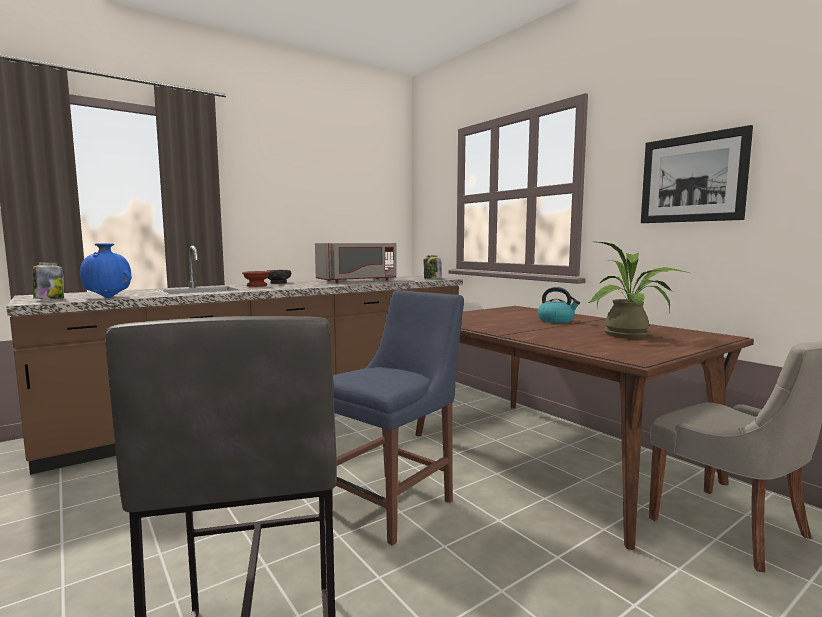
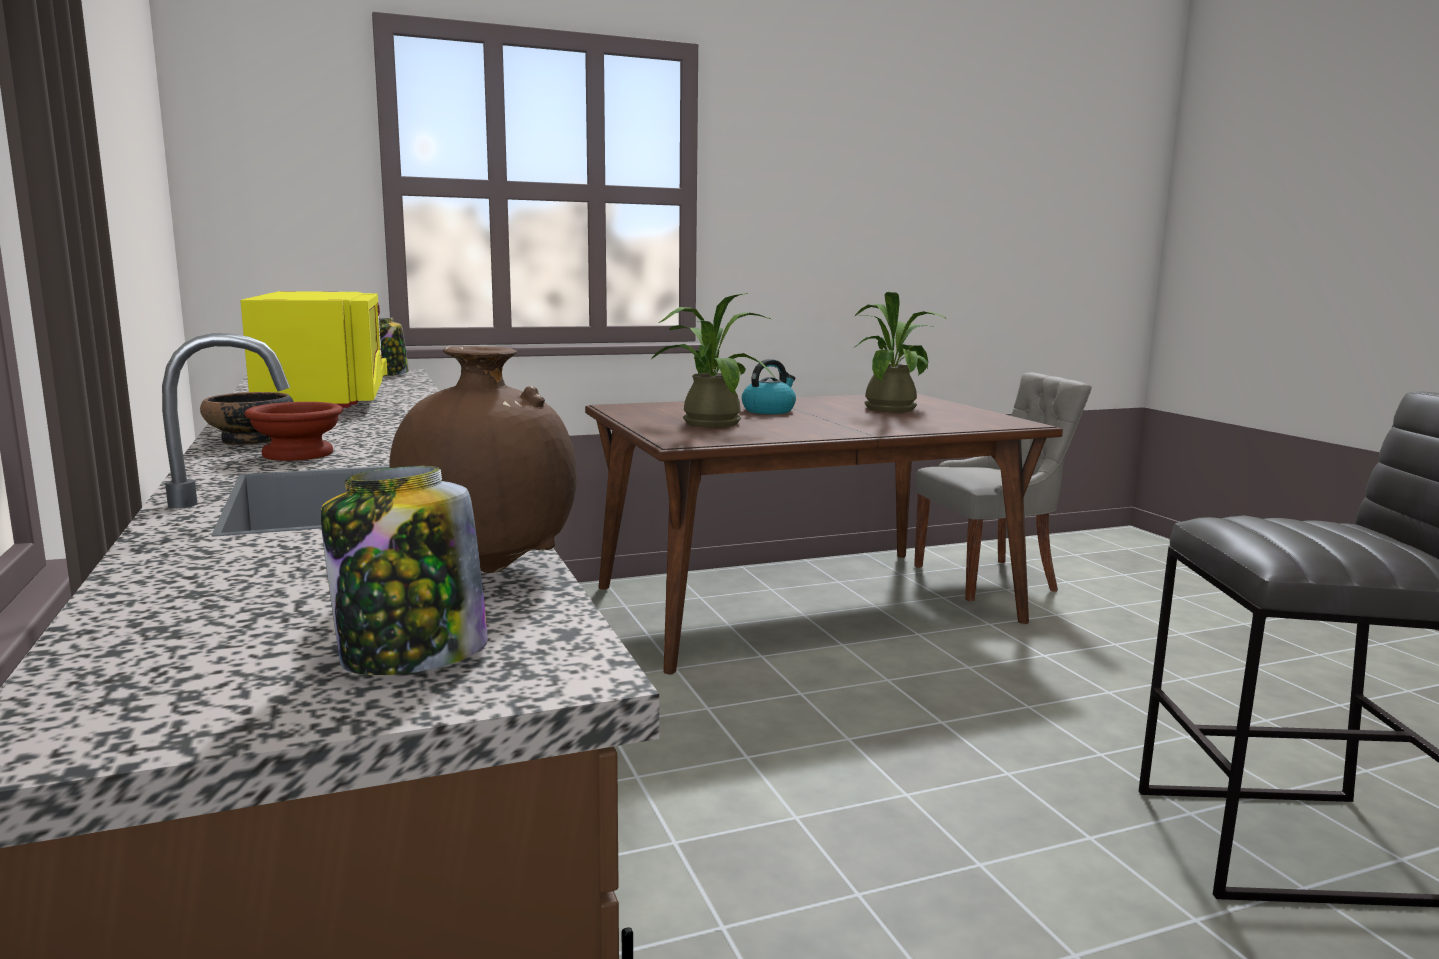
camera: 75 degrees left, 5 degrees up
blue vase [80,243,132,298] -> brown vase [389,346,577,573]
grey microwave [315,243,397,283] -> yellow microwave [240,291,387,408]
blue chair [324,290,464,546] -> none
picture [641,125,753,223] -> none
none -> potted plant [651,293,776,428]

